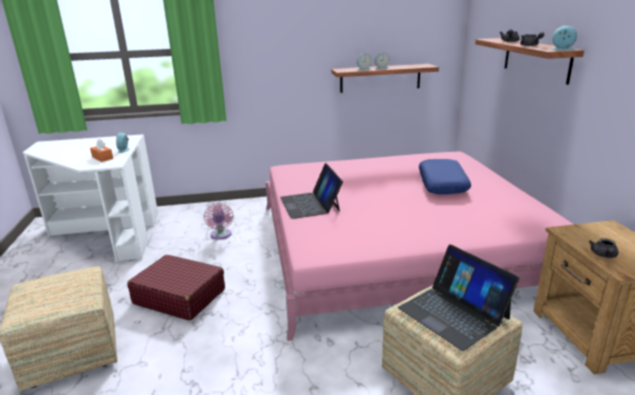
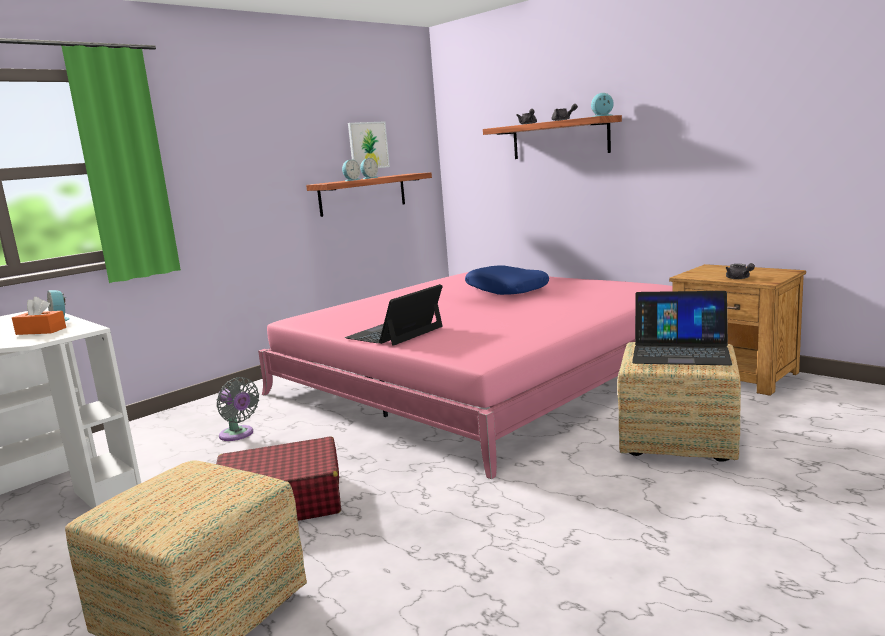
camera: 35 degrees left, 10 degrees down
pink fan [204,203,234,240] -> grey fan [217,377,259,441]
laptop [280,163,343,219] -> laptop turned 90 degrees clockwise [345,284,443,346]
none -> picture [348,121,390,170]

